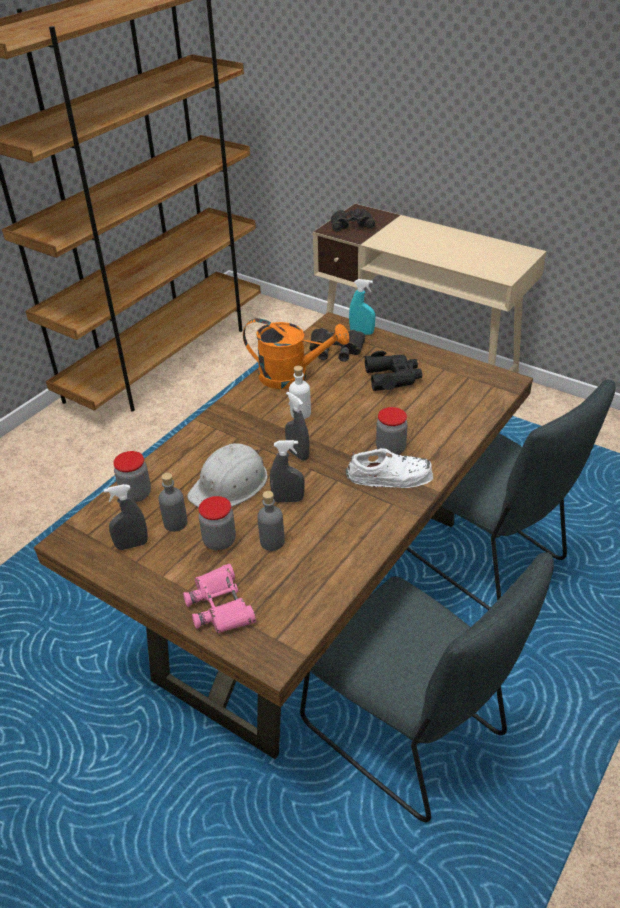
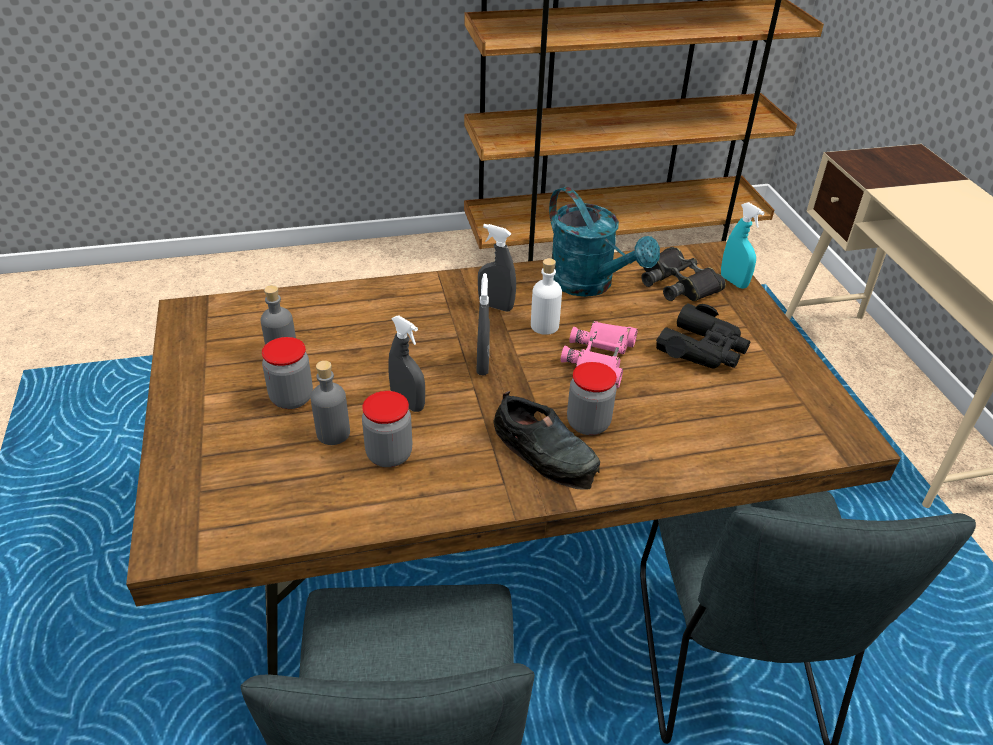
camera: 40 degrees right, 0 degrees up
grey spray bottle [104,484,148,550] -> grey spray bottle moved to [478,224,516,312]
jar [113,451,151,502] -> jar moved to [362,391,412,467]
pink binoculars [183,564,256,633] -> pink binoculars moved to [561,321,638,389]
white hard hat [187,443,267,508] -> none
orange watering can [243,318,349,389] -> turquoise watering can [549,187,660,297]
black binoculars [331,208,376,232] -> none
white shoe [346,448,433,488] -> black shoe [494,391,600,490]

